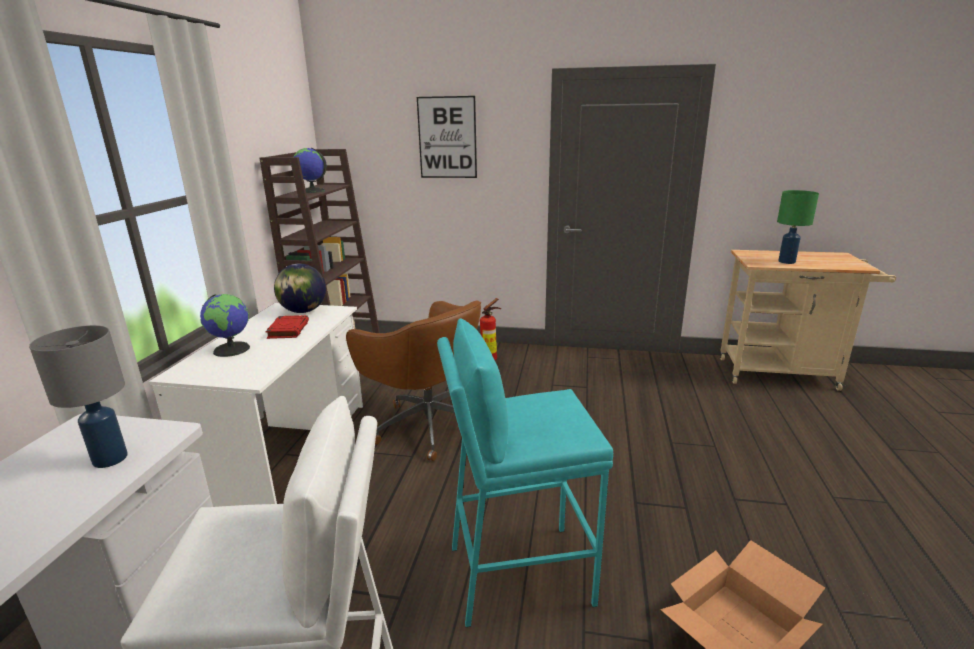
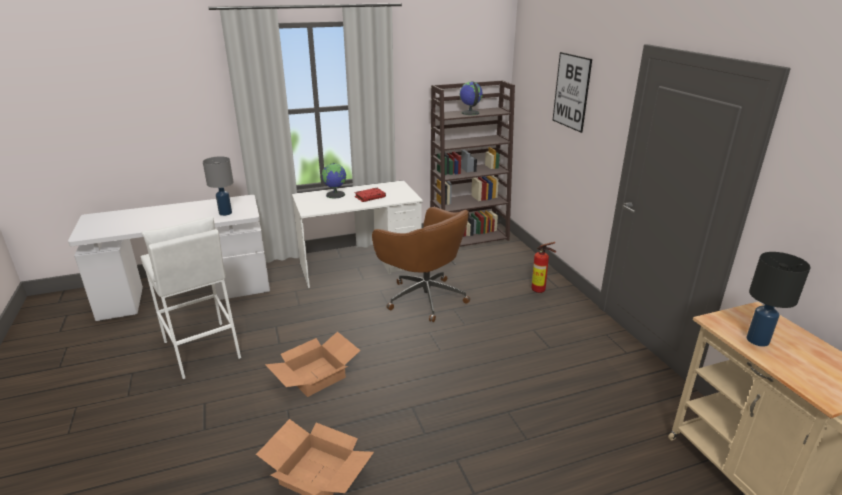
camera: 60 degrees right, 5 degrees up
globe [274,264,326,313] -> none
brown office chair [346,300,481,461] -> brown office chair turned 60 degrees counterclockwise [372,207,470,322]
turquoise stool [437,318,613,627] -> cardboard box [265,332,361,397]
green table lamp [777,190,819,264] -> black table lamp [747,252,810,347]

